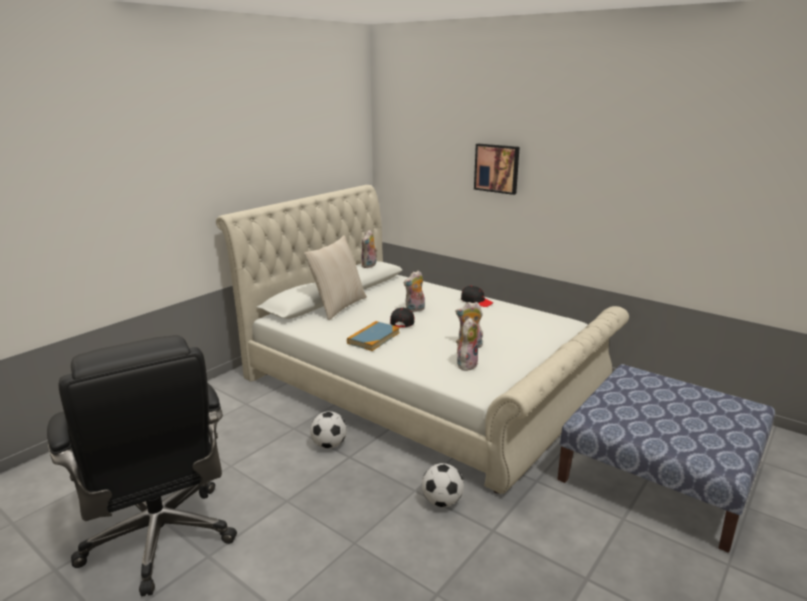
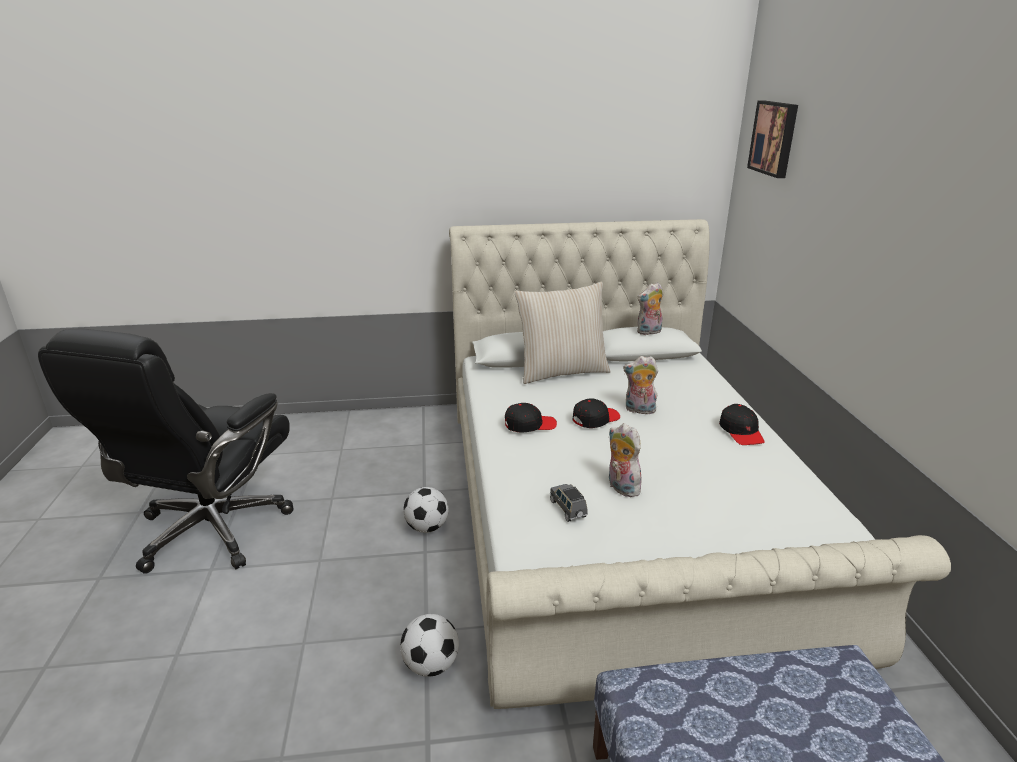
camera: 45 degrees right, 5 degrees up
book [347,321,400,351] -> black cap [505,403,557,433]
plush toy [456,317,478,371] -> grey toy car [550,484,588,522]
picture [474,144,520,195] -> picture moved to [747,101,798,178]

